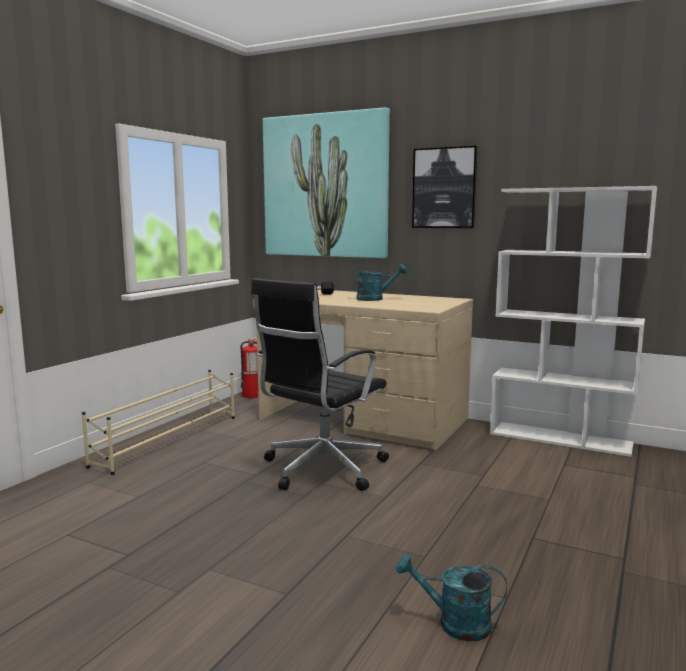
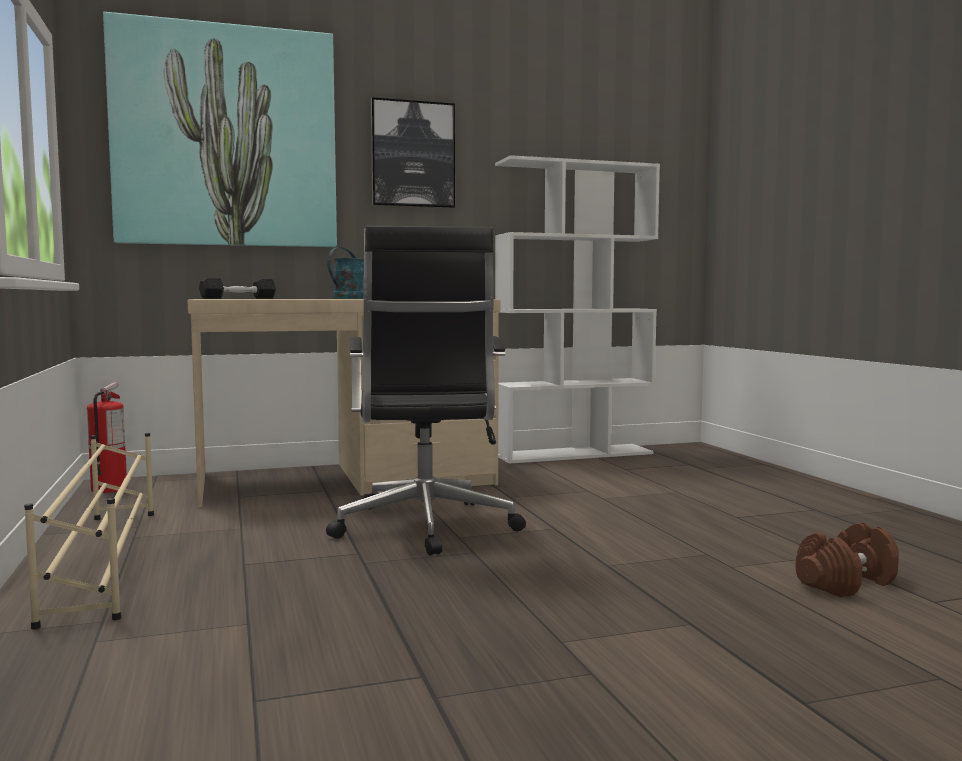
camera: 45 degrees left, 5 degrees down
turquoise watering can [396,554,507,642] -> brown dumbbell [795,522,899,597]

